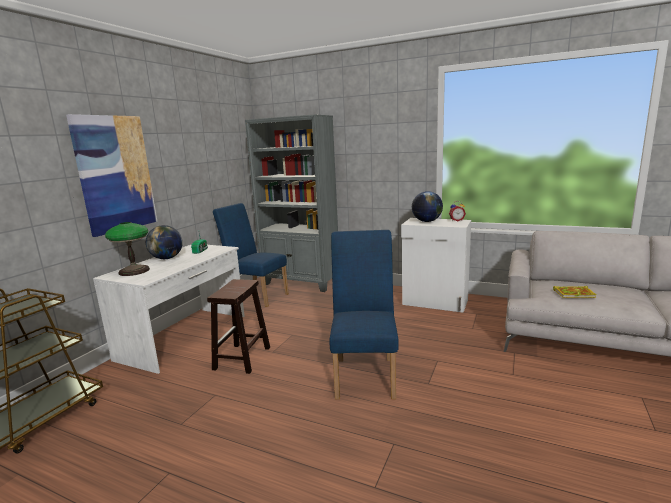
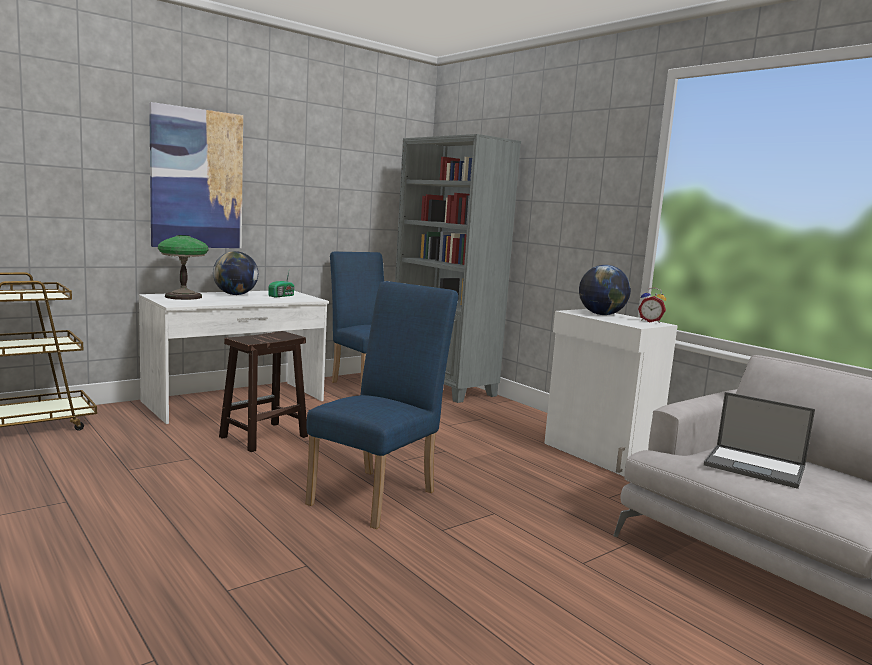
camera: 25 degrees right, 5 degrees down
book [553,286,597,298] -> laptop [704,392,815,489]

